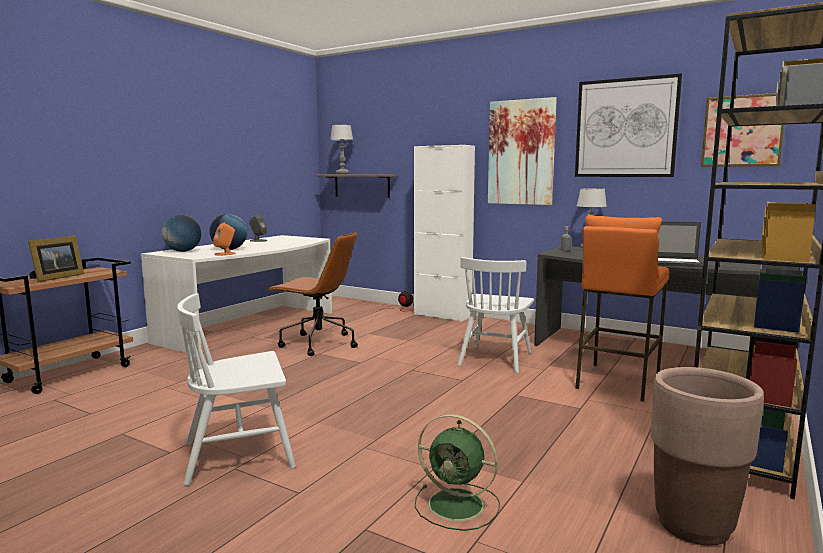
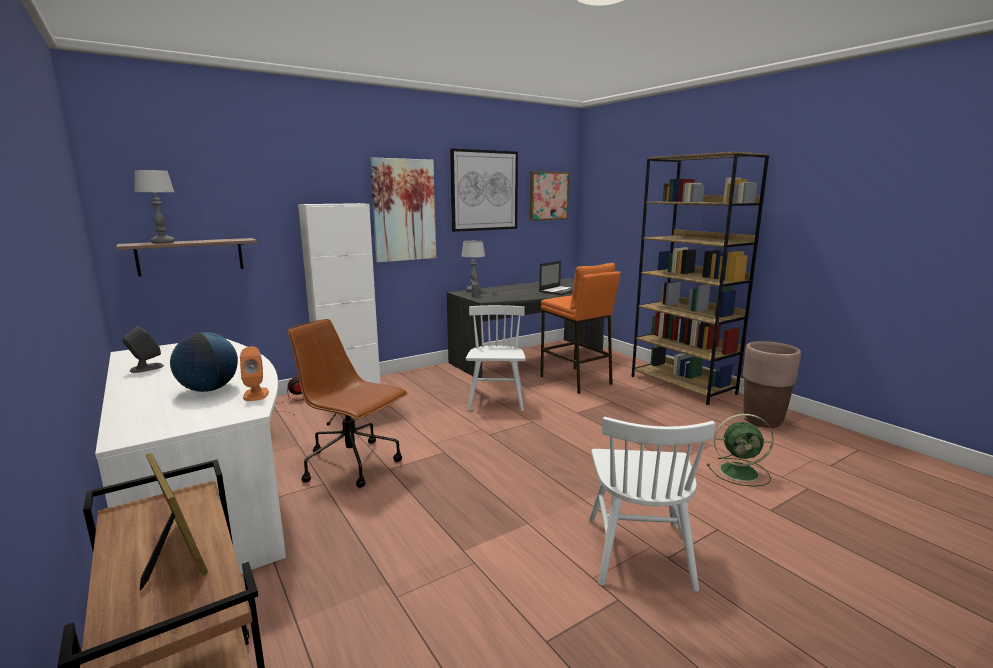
camera: 65 degrees left, 5 degrees up
globe [162,215,201,252] -> none
brown office chair [268,232,358,356] -> brown office chair turned 105 degrees counterclockwise [288,319,408,488]
green fan [415,414,500,531] -> green fan turned 45 degrees clockwise [707,414,774,487]
white chair [458,257,534,373] -> white chair turned 135 degrees counterclockwise [466,305,526,411]

